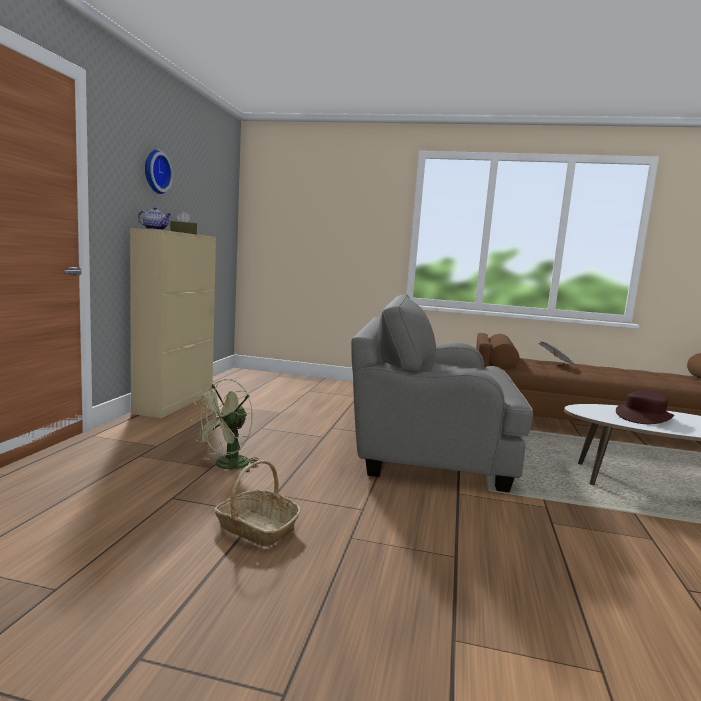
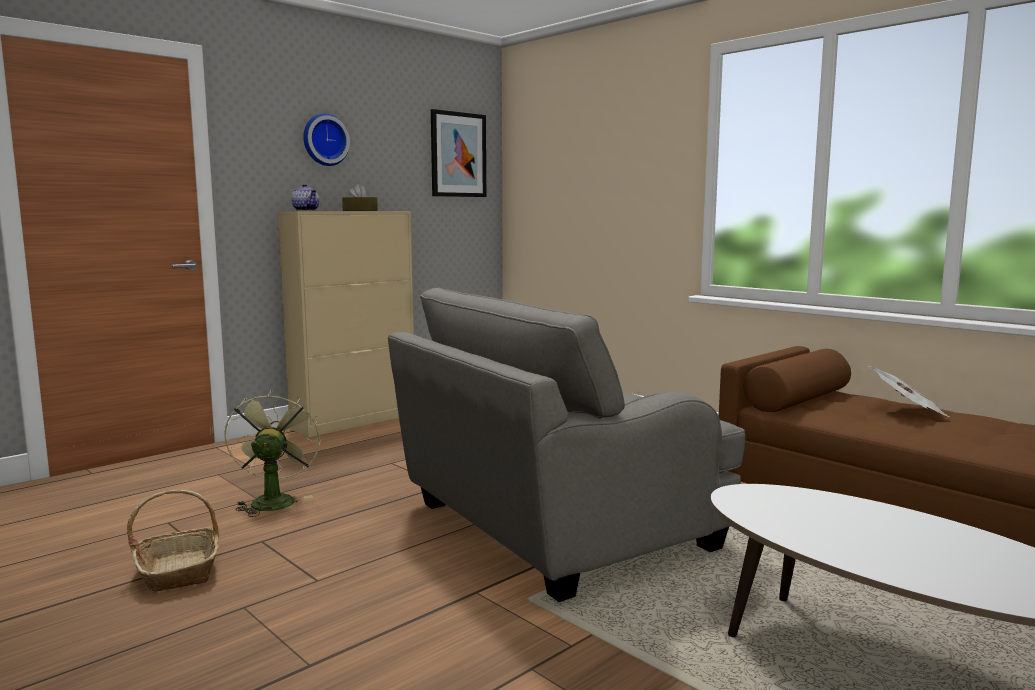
camera: 35 degrees right, 0 degrees up
green fan [190,379,259,473] -> green fan turned 105 degrees clockwise [224,390,320,517]
grey armchair [351,295,533,492] -> grey armchair turned 75 degrees counterclockwise [388,287,745,602]
brown hat [616,390,674,424] -> none
none -> picture [431,109,486,197]

